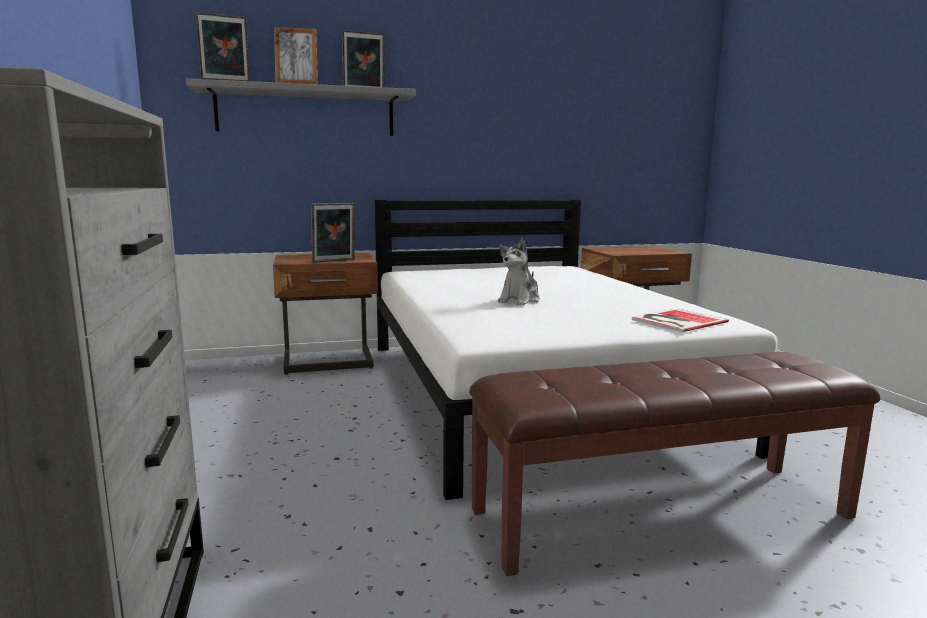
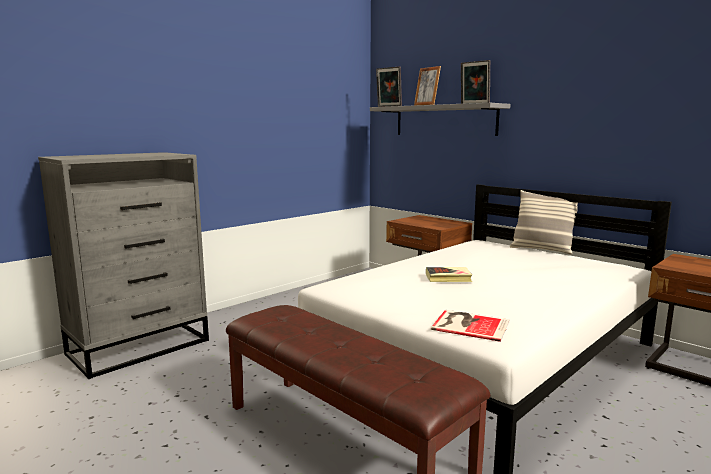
camera: 60 degrees right, 0 degrees up
picture frame [311,203,355,263] -> none
plush toy [497,238,540,305] -> book [426,267,472,282]
none -> pillow [510,190,578,254]

